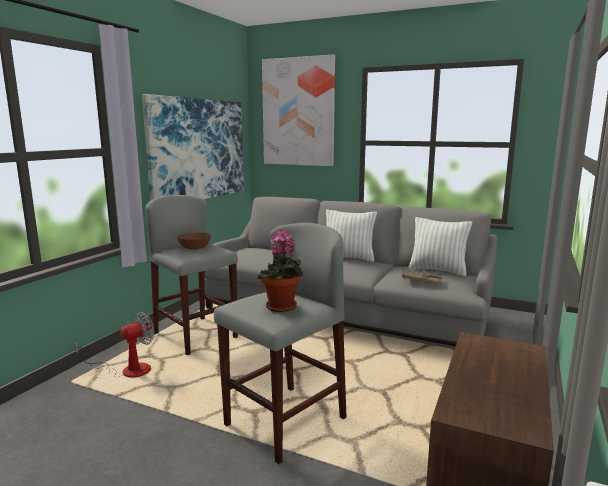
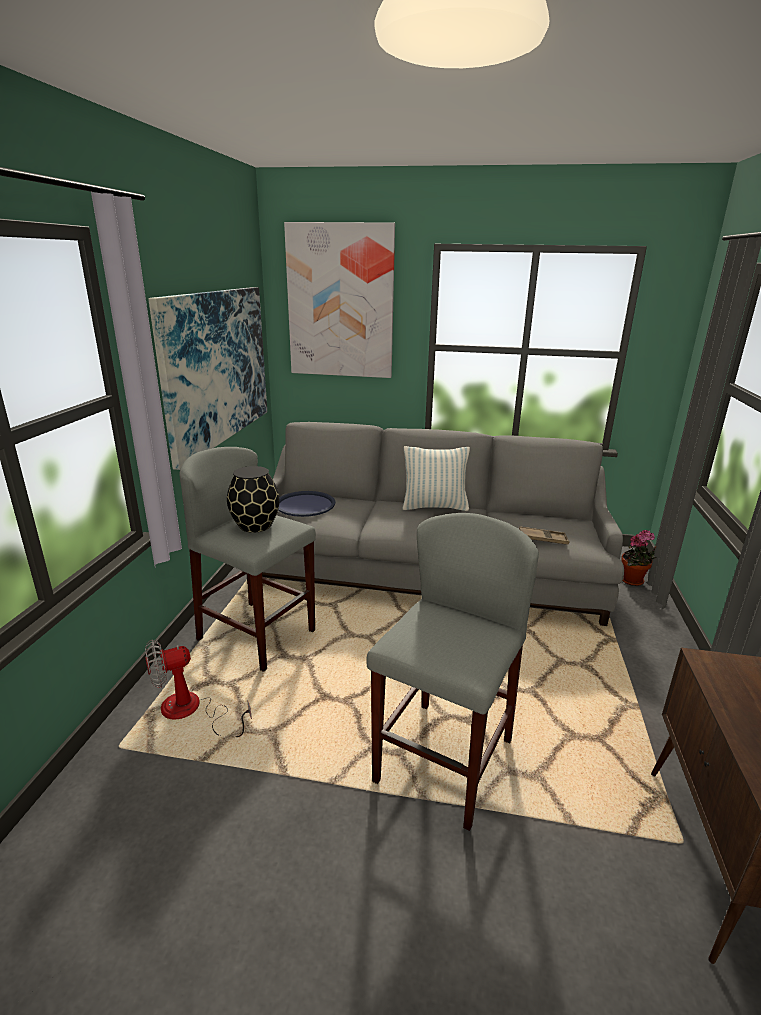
camera: 15 degrees left, 10 degrees up
fan [75,312,154,378] -> fan turned 150 degrees counterclockwise [145,640,252,737]
brown bowl [177,233,211,250] -> black vase [227,466,280,533]
potted plant [258,229,303,312] -> potted plant moved to [621,530,657,586]
pillow [409,217,472,276] -> none
none -> blue tray [278,491,335,517]

